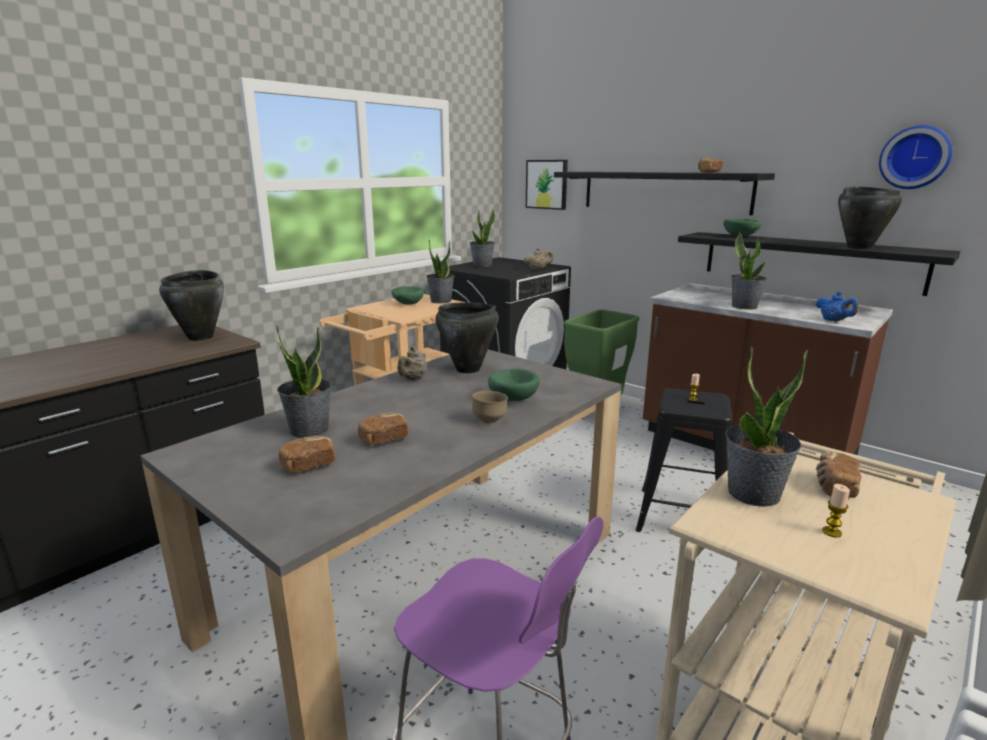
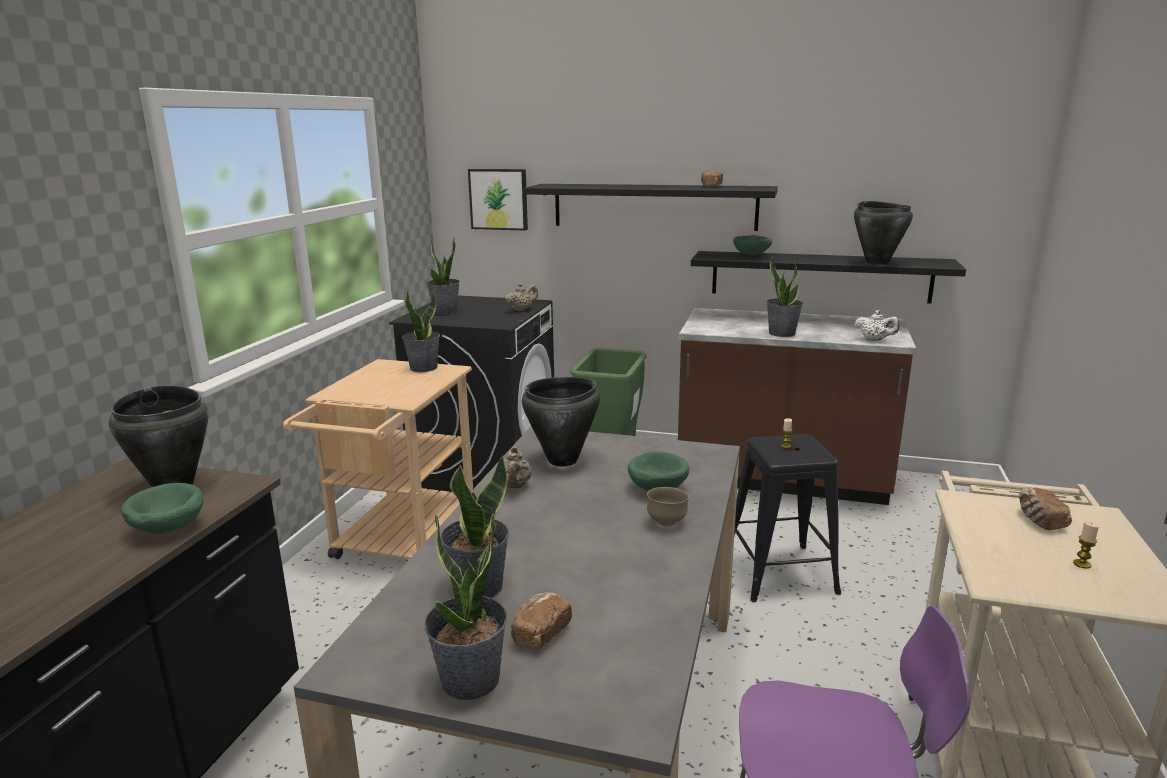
camera: 25 degrees left, 0 degrees up
bread [358,413,408,445] -> none
green bowl [391,286,424,305] -> green bowl moved to [121,483,203,534]
potted plant [726,347,808,507] -> potted plant moved to [424,513,507,700]
blue teapot [815,291,859,321] -> white teapot [855,310,900,341]
wall clock [879,125,952,189] -> none

